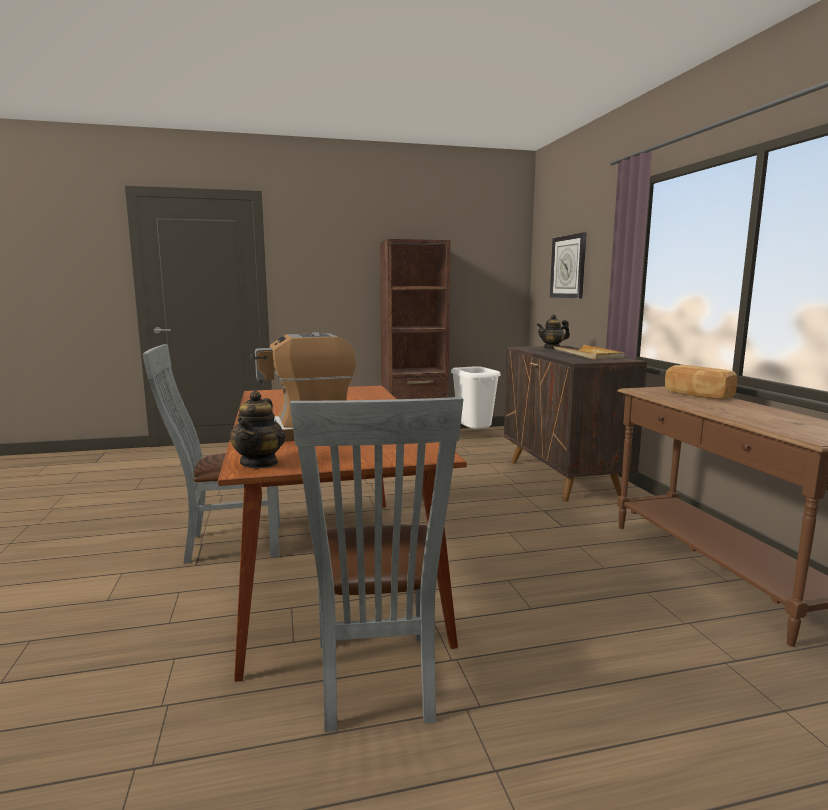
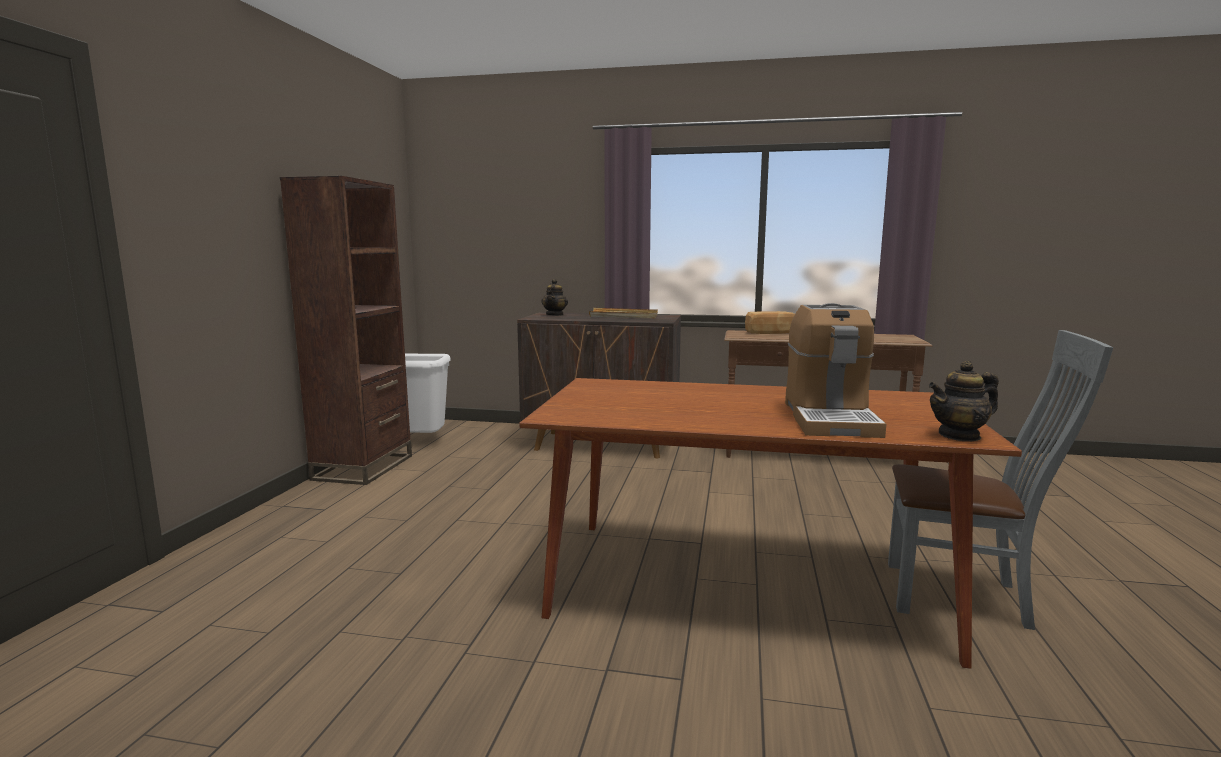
camera: 65 degrees left, 0 degrees up
grey chair [143,344,280,564] -> none
teapot [229,390,286,468] -> teapot turned 135 degrees clockwise [928,361,999,441]
wall clock [550,233,586,298] -> none

